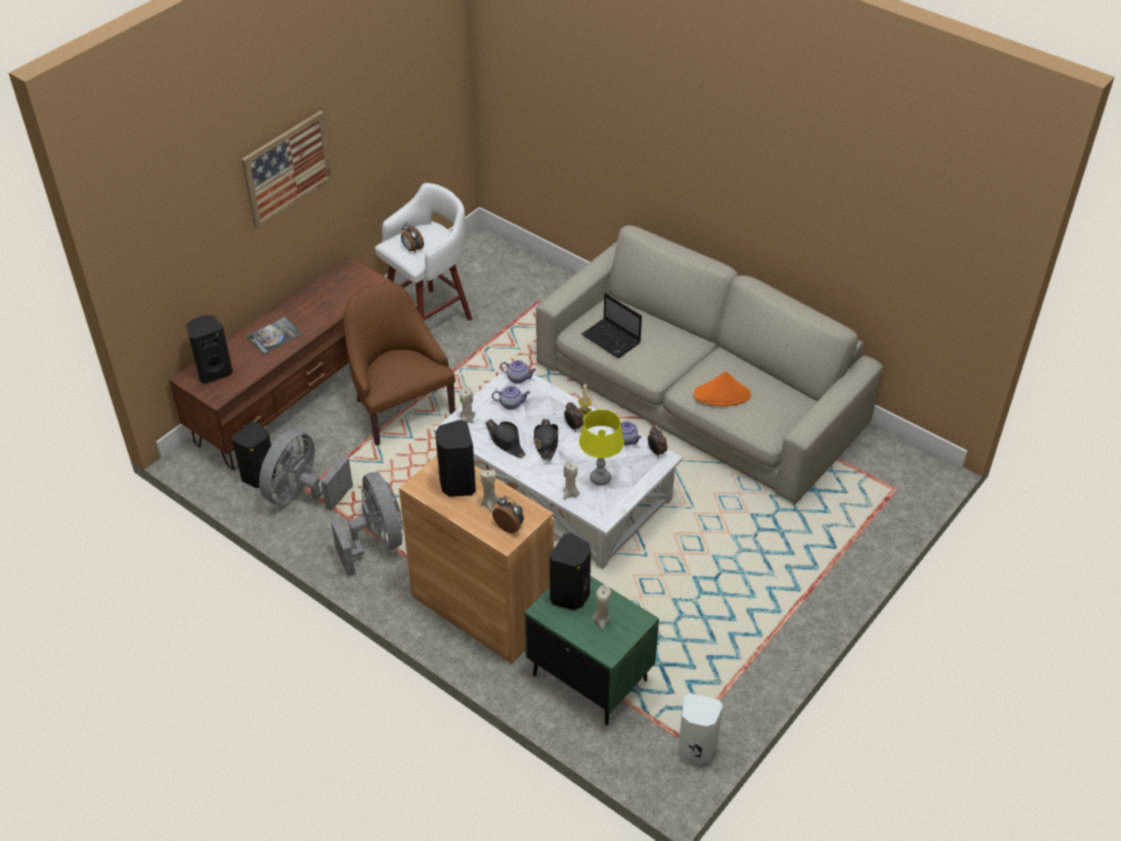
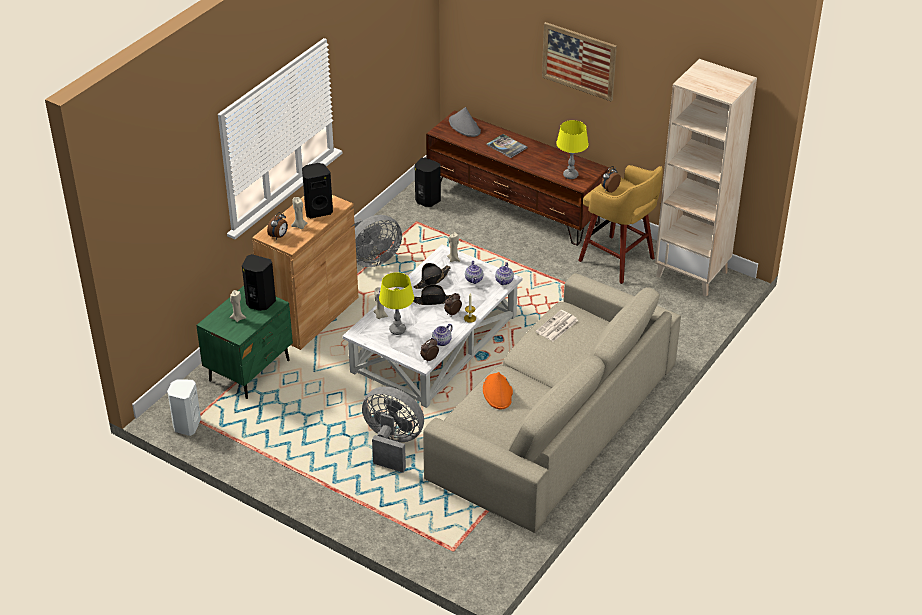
camera: 85 degrees right, 5 degrees down
black speaker [186,315,233,383] -> grey hat [449,107,481,137]
grey fan [259,430,353,511] -> grey fan moved to [362,386,424,472]
brown armchair [344,282,456,446] -> none
white stool [375,183,472,321] -> yellow stool [578,165,663,284]
laptop [582,293,642,358] -> newspaper [536,310,578,342]
none -> yellow table lamp [556,120,589,179]
none -> beige bookcase [655,59,757,297]

